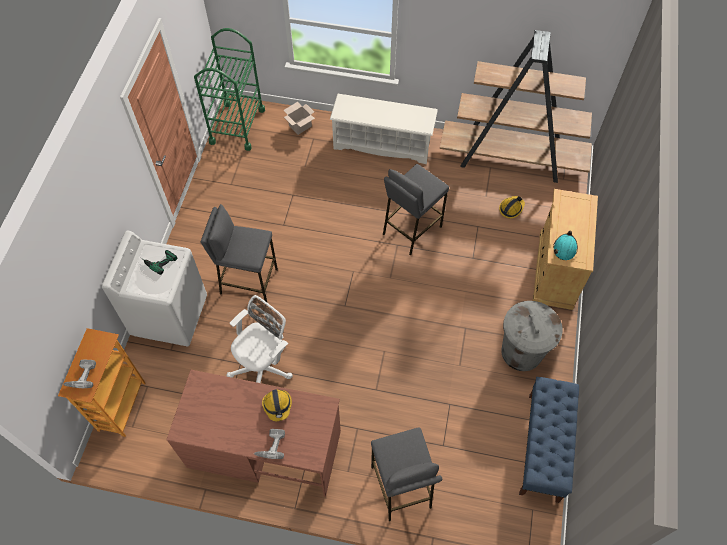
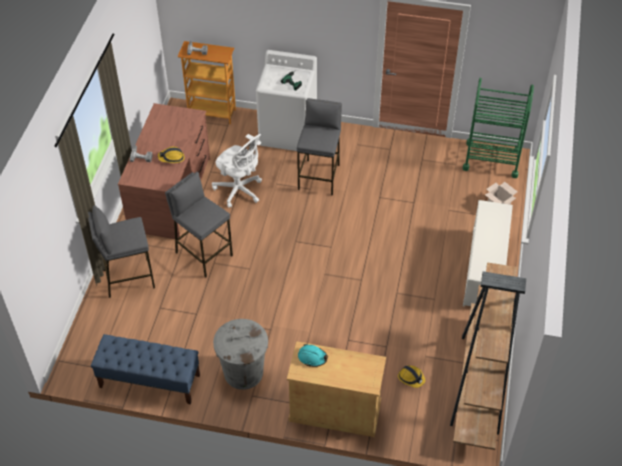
camera: 90 degrees right, 10 degrees down
grey stool [383,164,449,256] -> grey stool moved to [165,172,233,277]

